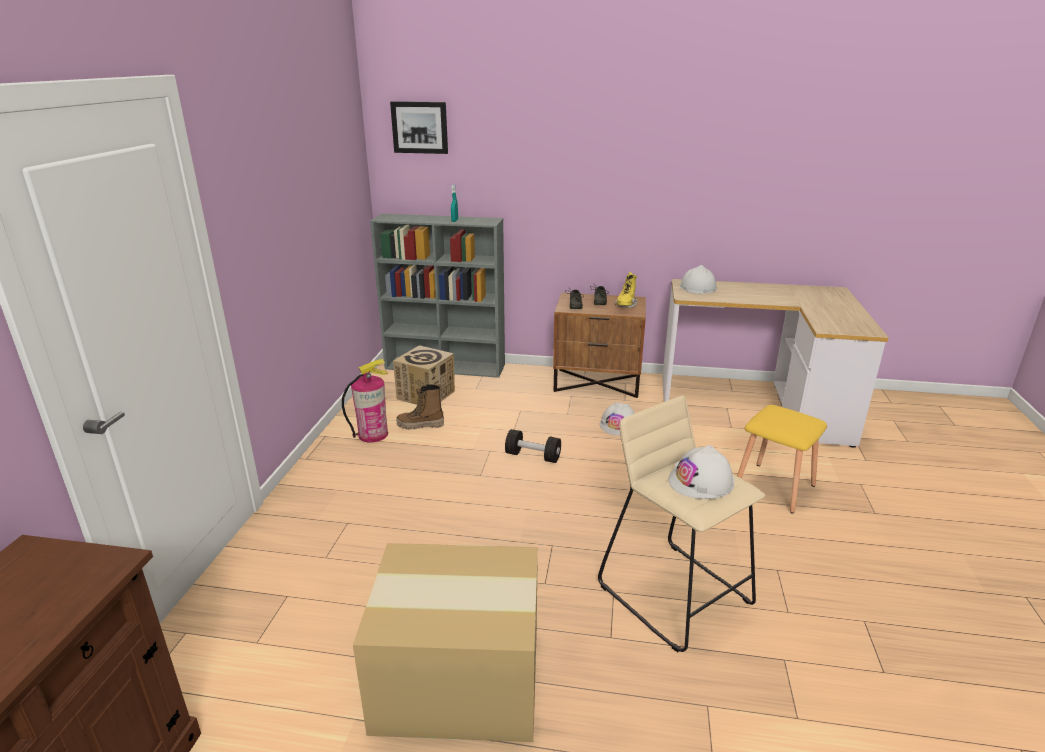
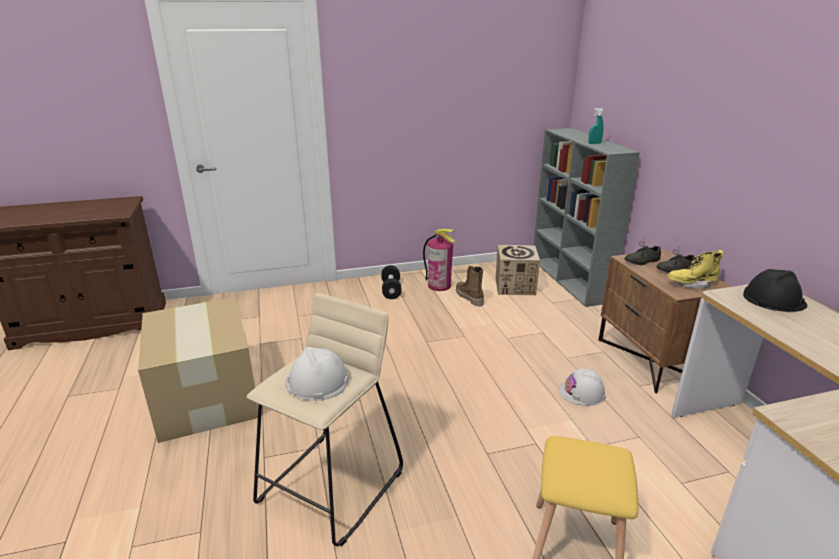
camera: 65 degrees right, 0 degrees up
picture [390,101,448,154] -> none
black dumbbell [505,429,561,463] -> black dumbbell moved to [381,265,402,299]
white hard hat [680,265,717,294] -> black hard hat [743,269,807,312]

